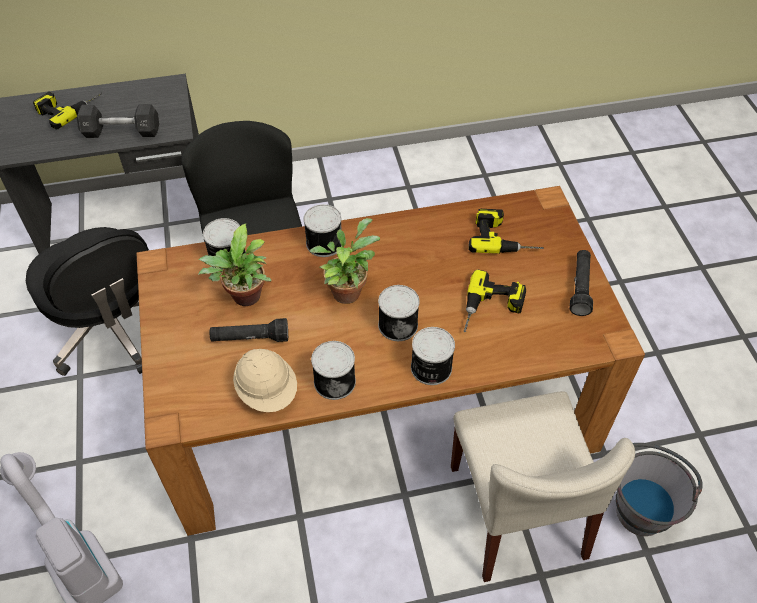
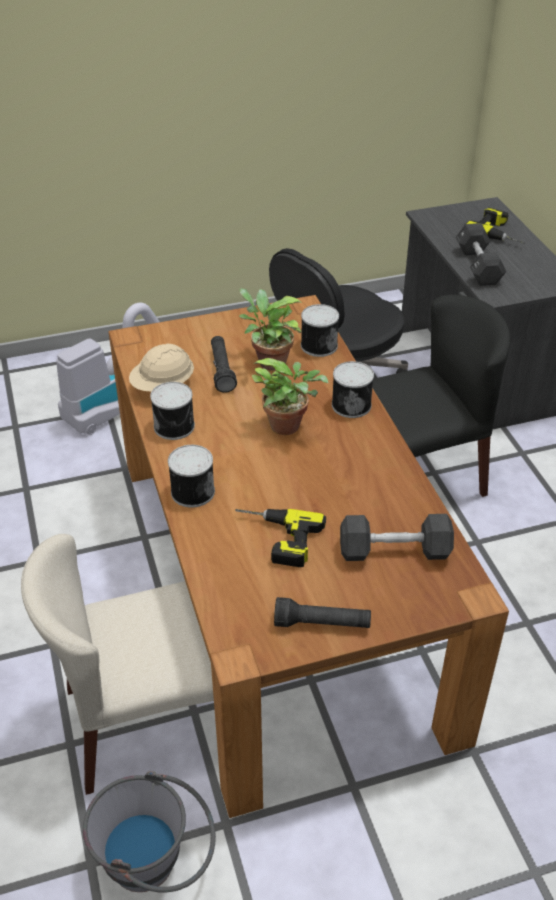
camera: 85 degrees right, 10 degrees down
can [378,285,419,341] -> none
power drill [469,209,544,254] -> black dumbbell [340,514,454,561]

